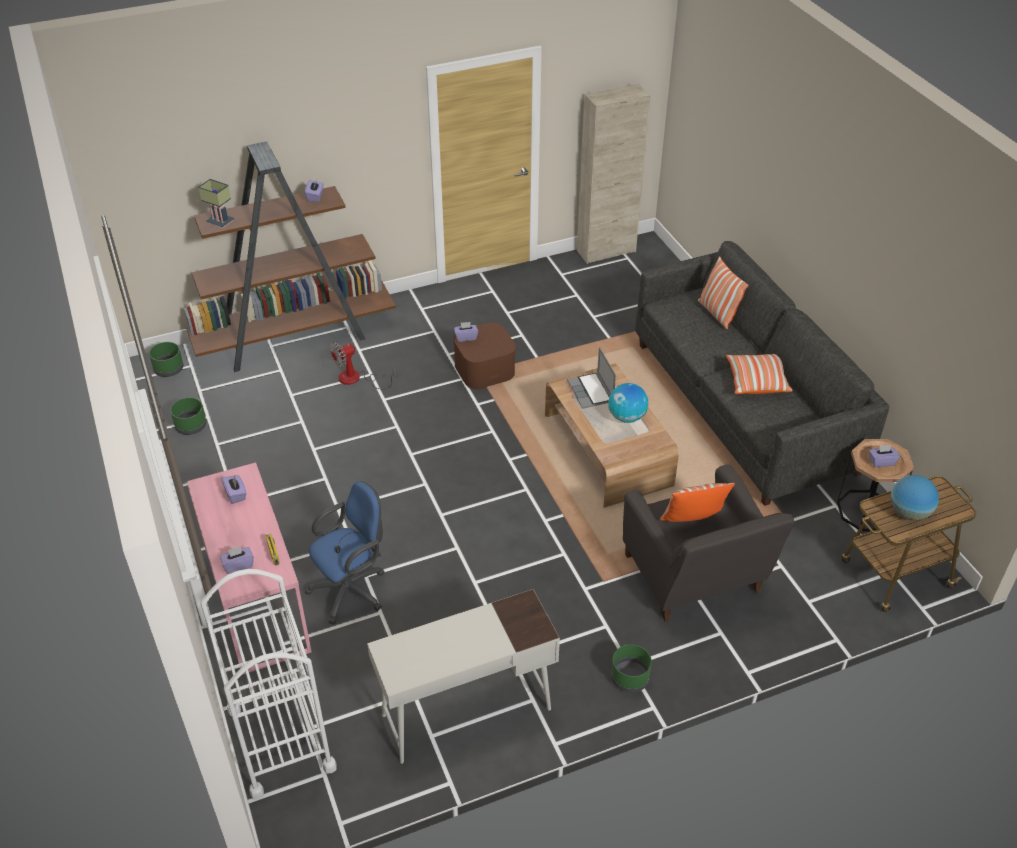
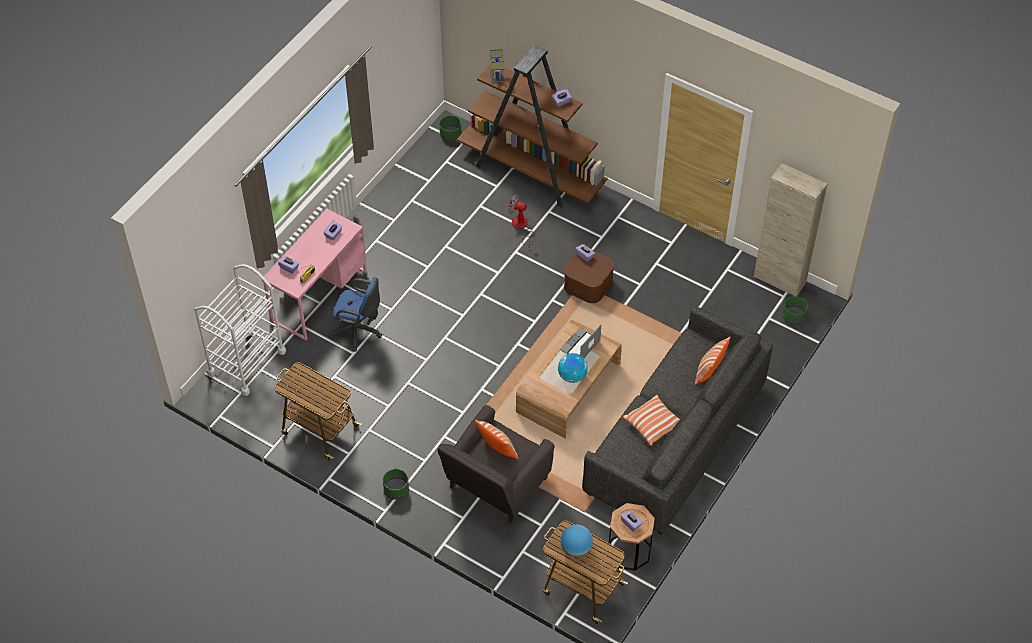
camera: 55 degrees right, 10 degrees up
green planter [170,397,206,435] -> green planter moved to [782,296,808,325]
white desk [367,589,560,764] -> cart [275,362,361,460]

